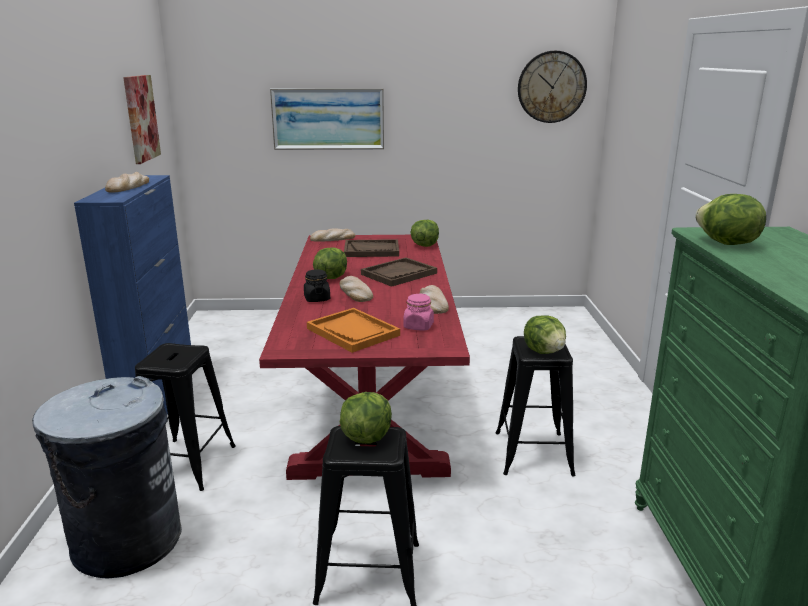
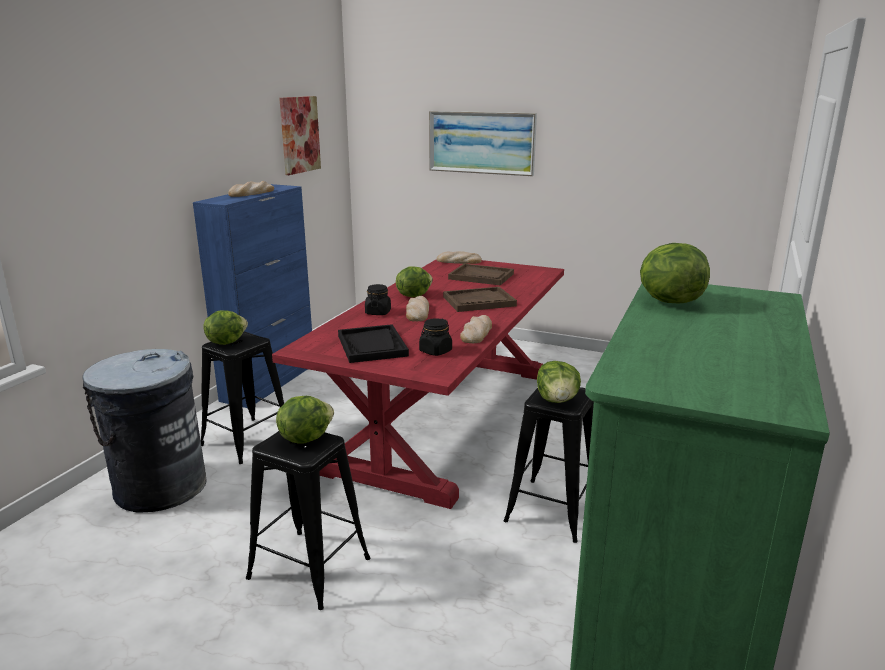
camera: 25 degrees right, 0 degrees up
orange tray [307,308,400,353] -> black tray [338,324,409,363]
pink jar [403,293,434,331] -> black jar [419,318,452,356]
lettuce [410,220,439,247] -> lettuce moved to [203,310,248,345]
wall clock [518,51,587,123] -> none

